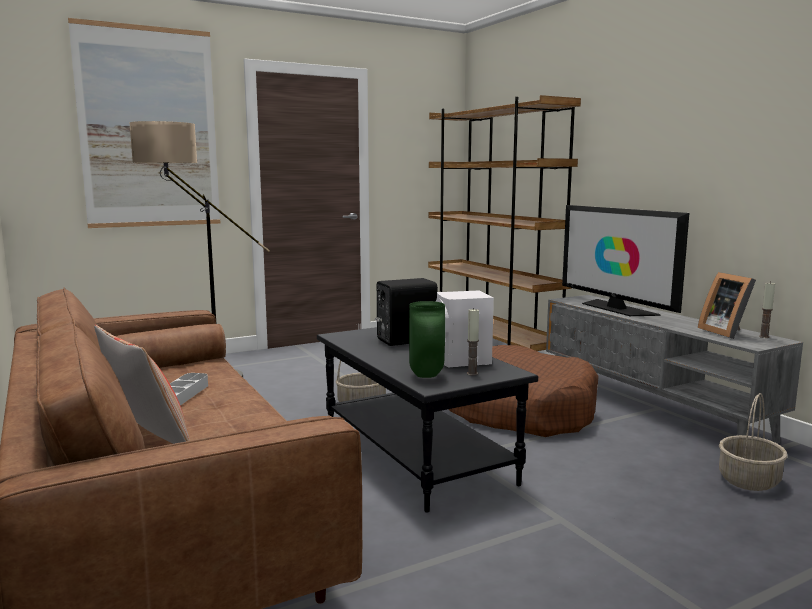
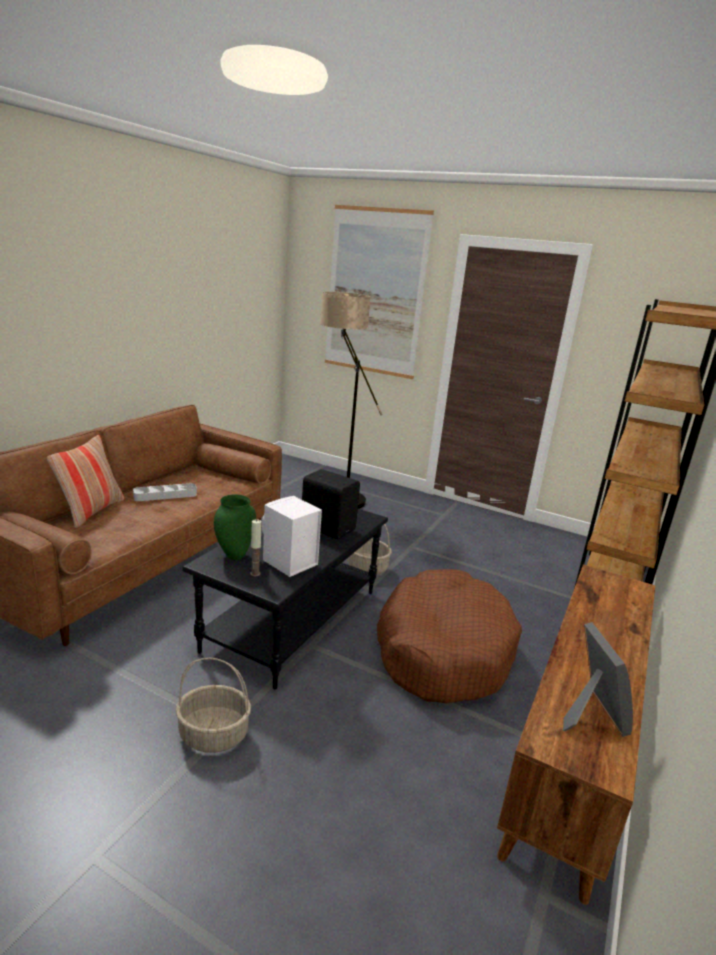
camera: 55 degrees right, 10 degrees up
grey tv stand [546,295,803,443] -> brown tv stand [497,564,655,905]
television [562,205,689,316] -> none
picture frame [698,272,756,339] -> picture frame turned 135 degrees clockwise [563,622,633,737]
basket [719,393,787,491] -> basket moved to [175,658,251,753]
candle [759,282,775,338] -> none

